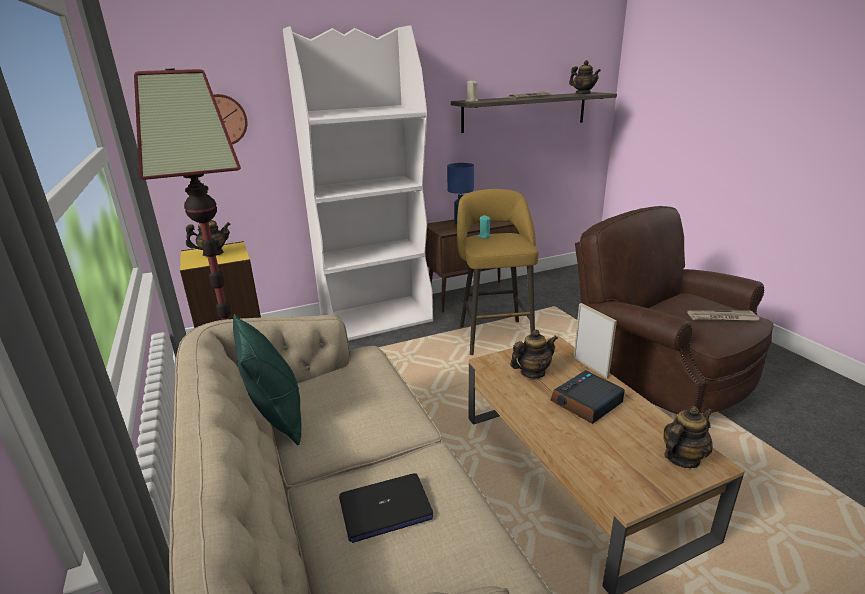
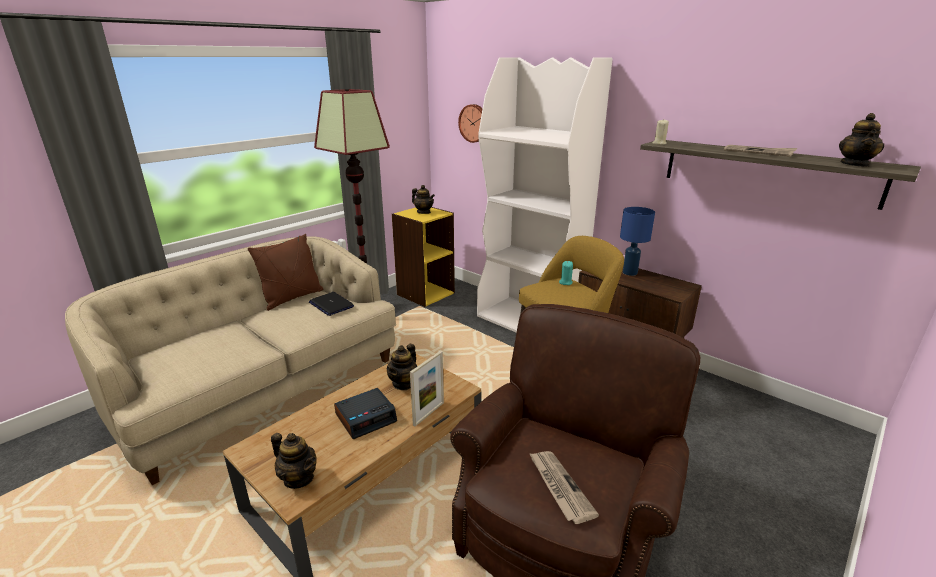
camera: 65 degrees right, 0 degrees up
green pillow [233,314,301,445] -> brown pillow [248,234,323,311]
laptop [339,473,434,543] -> laptop moved to [309,292,354,316]
teapot [510,329,558,379] -> teapot turned 75 degrees clockwise [387,344,417,390]
alarm clock [550,370,625,424] -> alarm clock turned 120 degrees clockwise [334,388,397,439]

